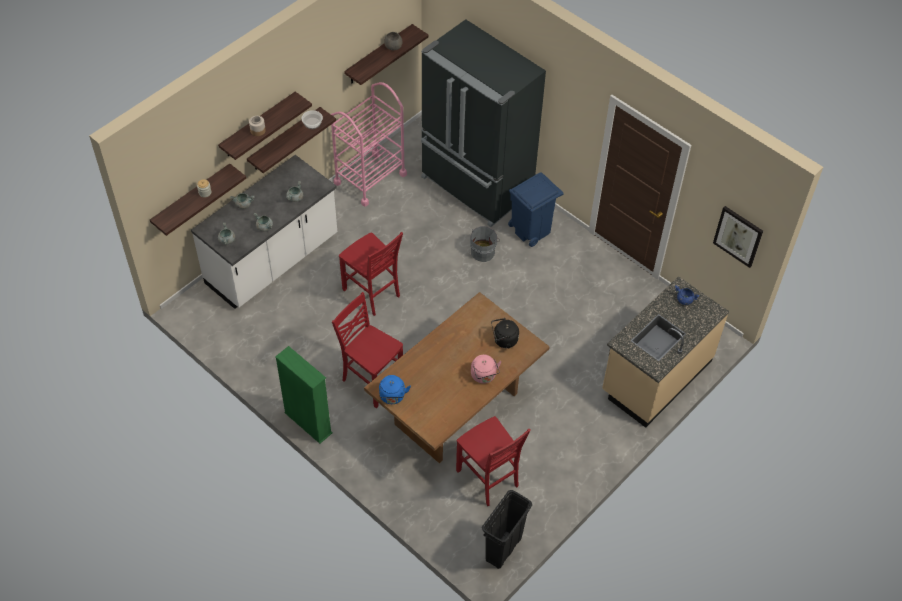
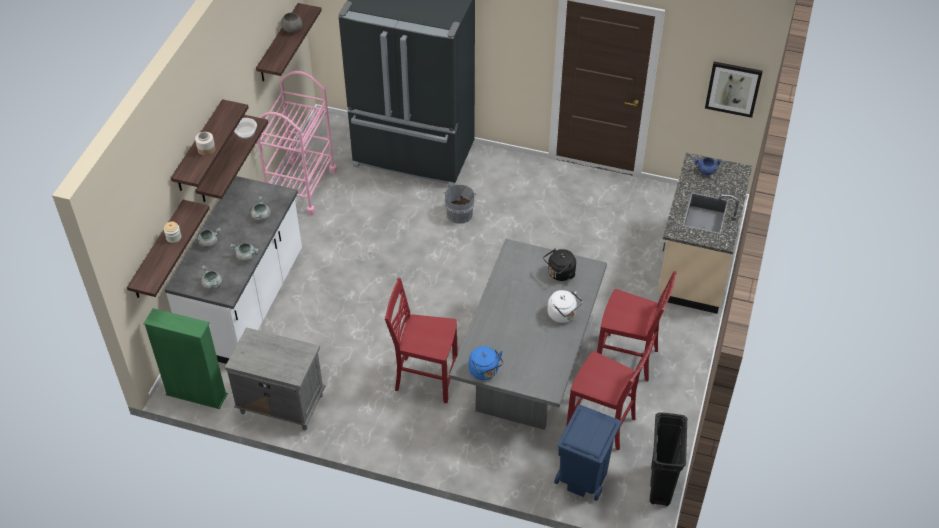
camera: 25 degrees left, 5 degrees down
green bookcase [275,346,333,444] -> green bookcase moved to [143,308,228,409]
red chair [339,232,403,316] -> red chair moved to [597,271,677,381]
brown dining table [364,292,550,463] -> grey dining table [449,239,607,430]
pink kettle [471,355,501,384] -> white kettle [547,290,583,323]
blue trash can [508,173,563,247] -> blue trash can moved to [554,405,622,501]
none -> grey nightstand [225,327,326,430]

